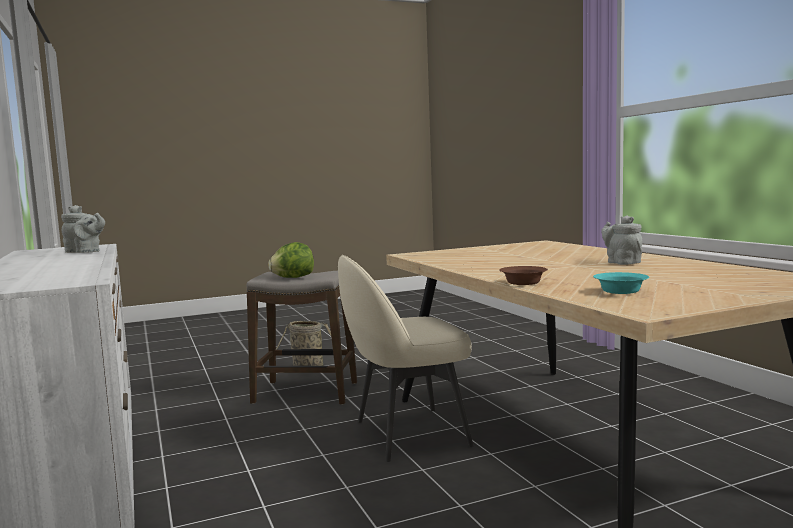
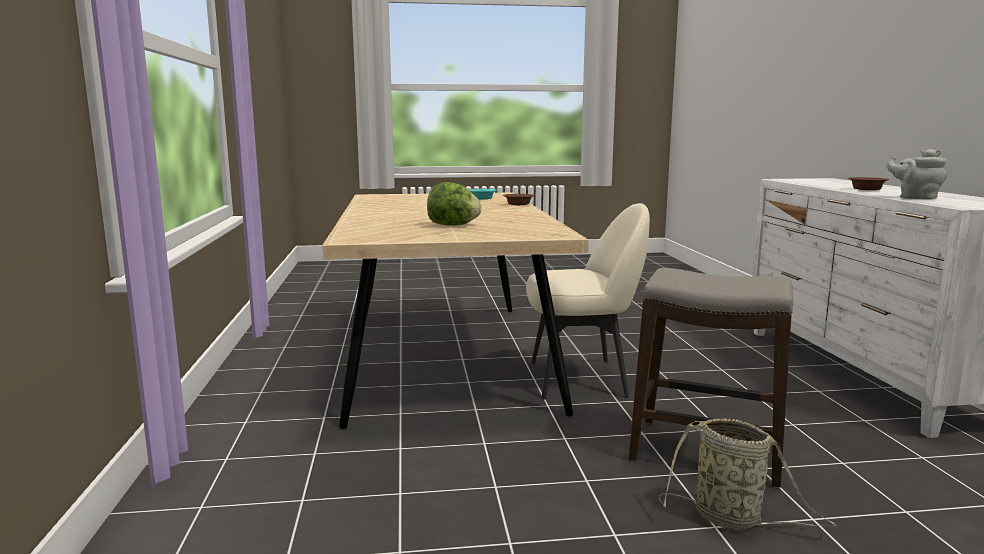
camera: 165 degrees left, 5 degrees up
lettuce [268,242,314,278] -> lettuce moved to [427,182,482,226]
grey teapot [601,215,642,265] -> none
none -> brown bowl [848,177,889,190]

